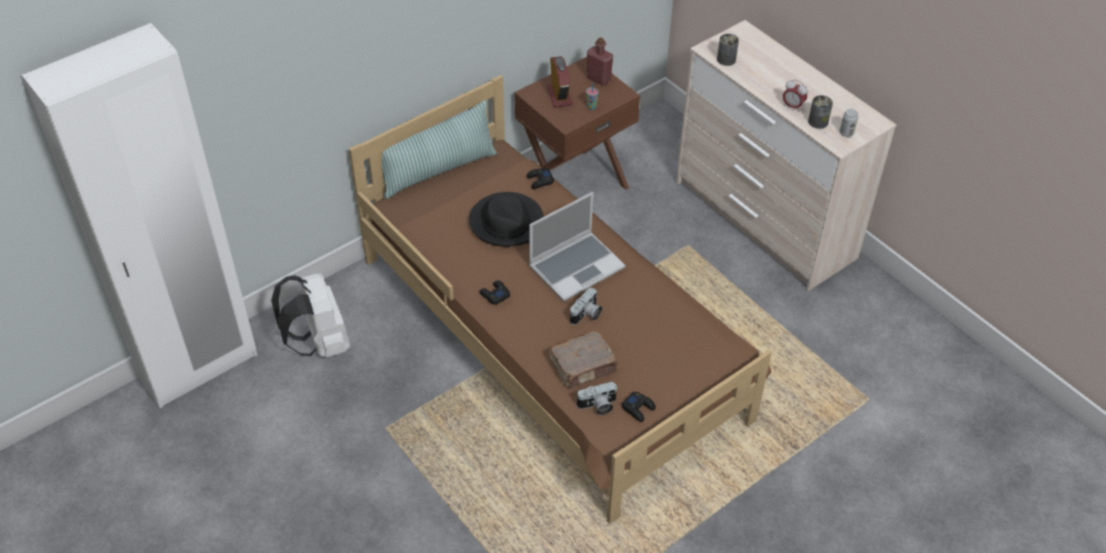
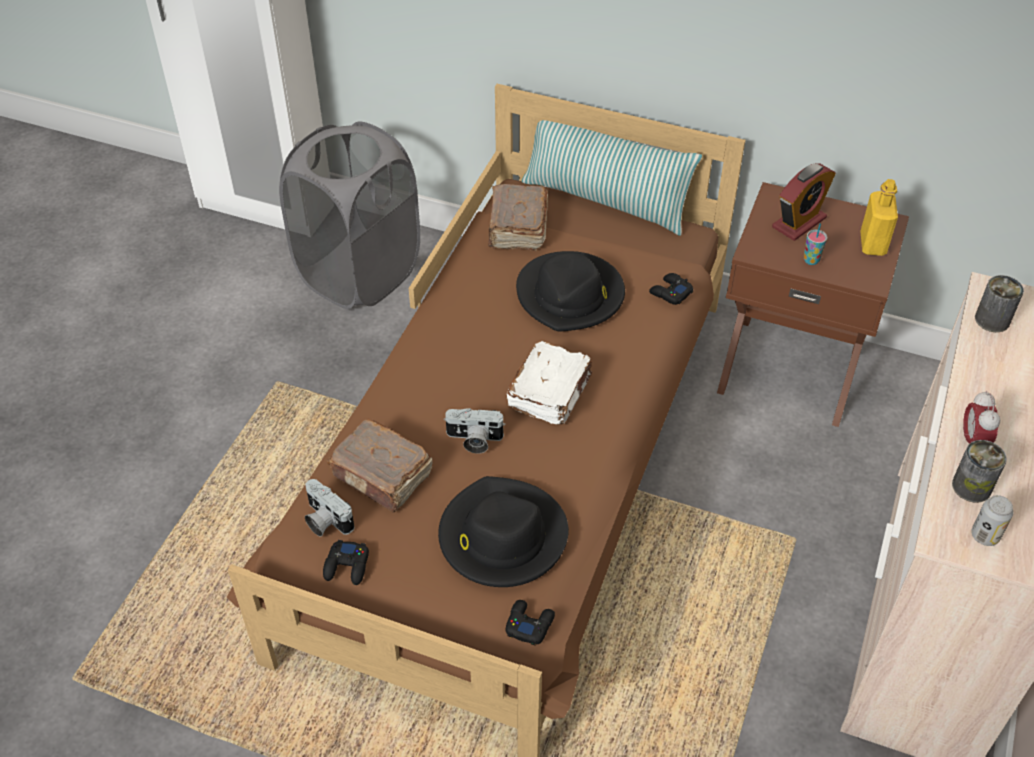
camera: 60 degrees right, 0 degrees up
white backpack [271,274,350,358] -> grey laundry basket [279,121,420,309]
black game controller [479,281,510,305] -> black game controller moved to [505,600,555,646]
laptop [529,192,626,301] -> white book [507,341,592,425]
red bottle [587,37,613,86] -> yellow bottle [860,179,898,256]
none -> black hat [438,476,569,587]
none -> brown book [488,184,548,251]

